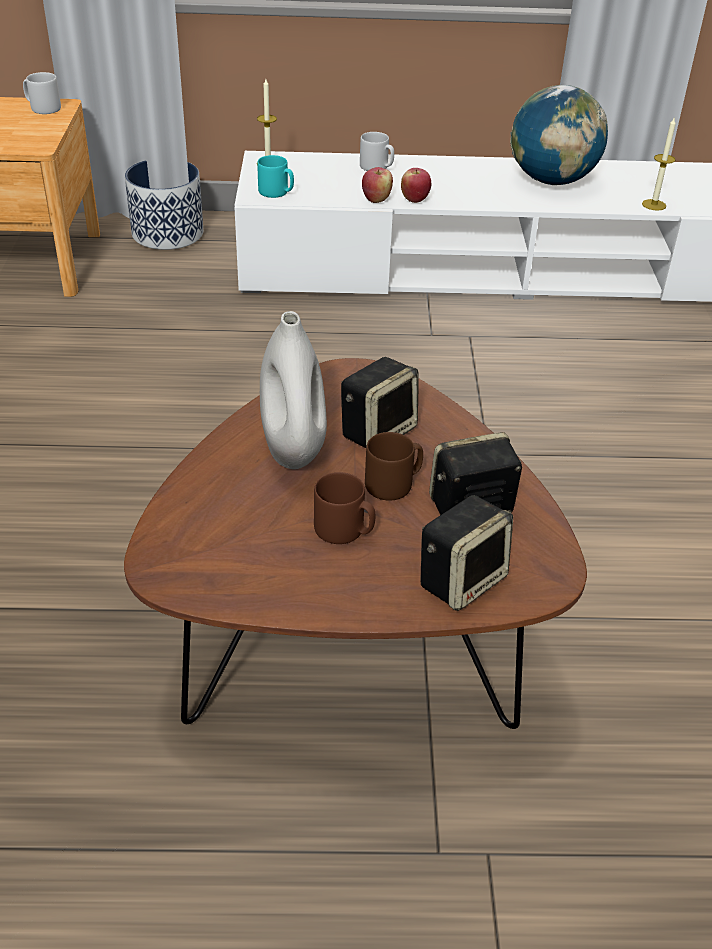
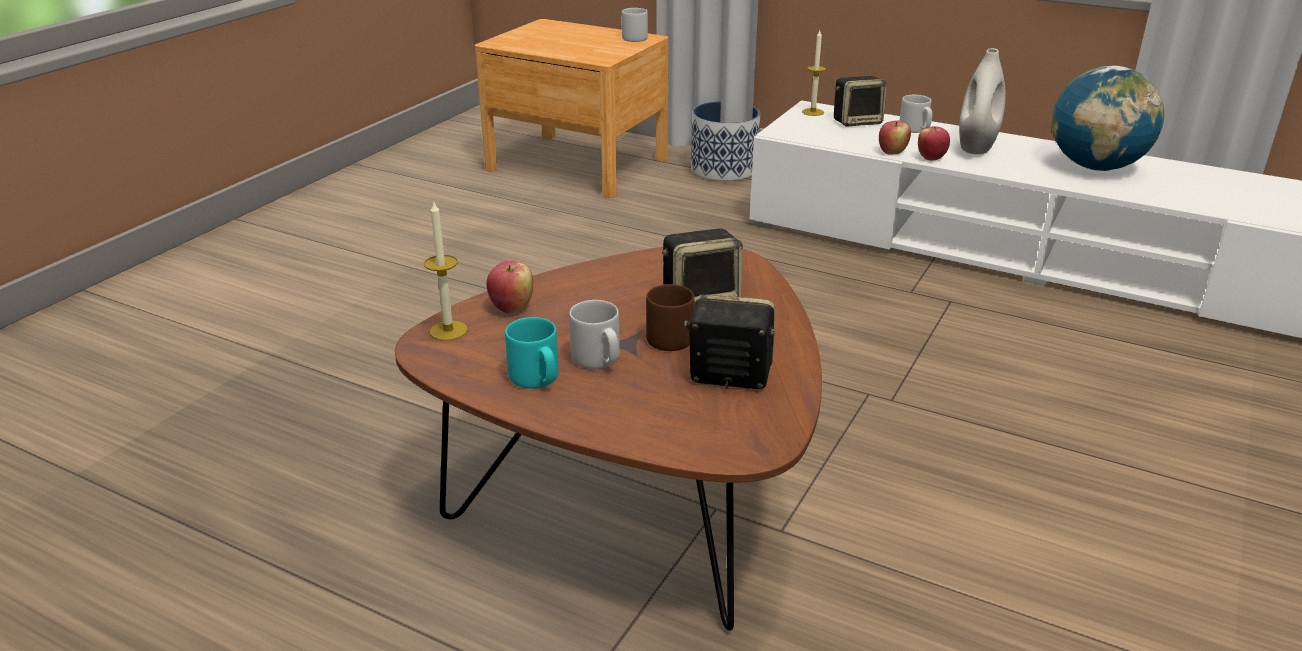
camera: 30 degrees right, 10 degrees down
turquoise mug [257,155,294,198] -> turquoise mug moved to [505,317,559,389]
white vase [260,311,327,469] -> white vase moved to [959,48,1006,154]
brown mug [314,472,375,544] -> grey mug [569,300,620,369]
speaker [421,495,513,611] -> speaker moved to [834,76,887,127]
candle [642,118,676,211] -> candle moved to [424,200,468,341]
none -> apple [487,261,533,314]

